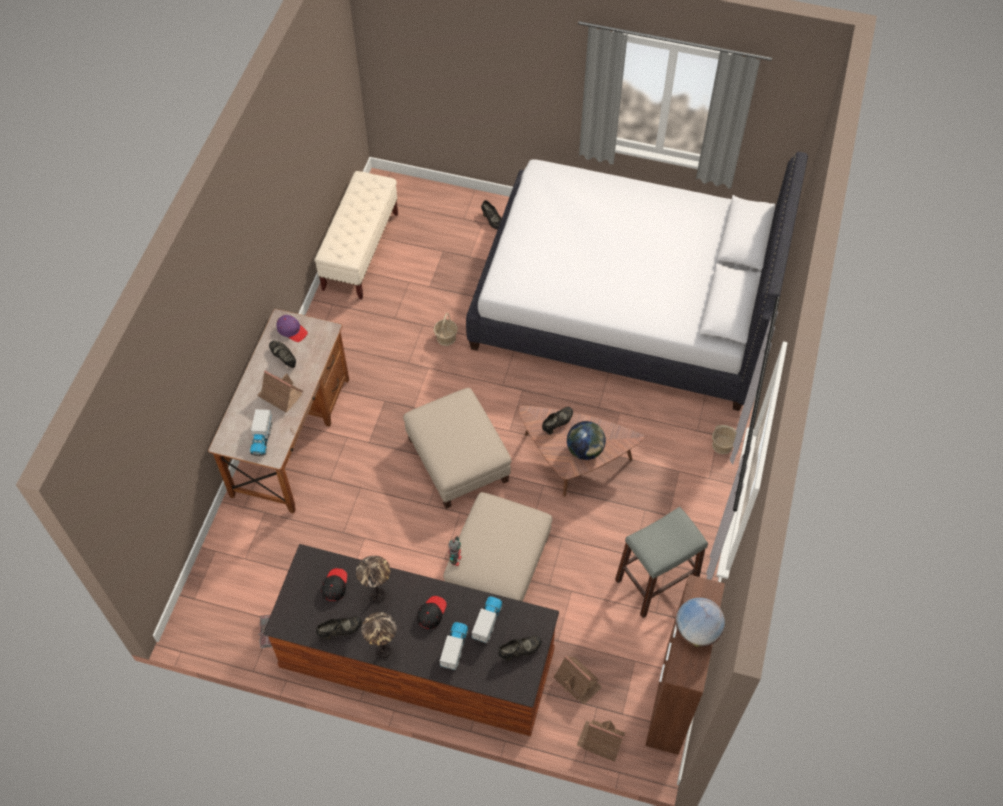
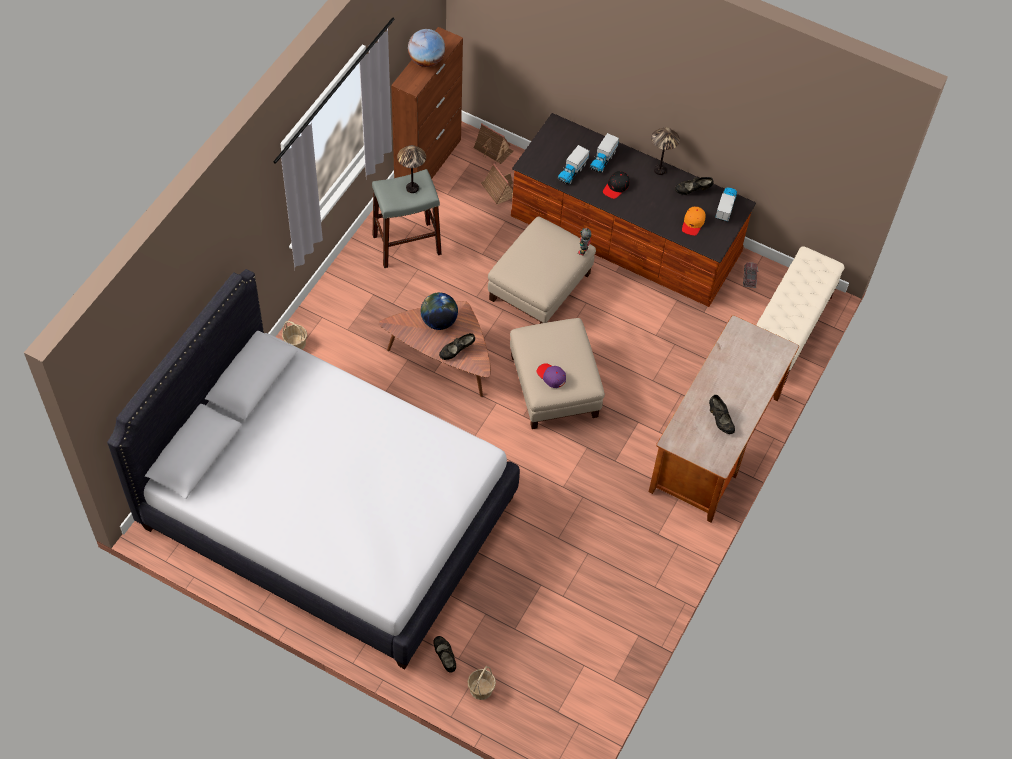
camera: 170 degrees left, 0 degrees up
toy truck [250,409,272,456] -> toy truck moved to [715,187,737,221]
toy house [257,371,304,412] -> none
purple cap [277,315,308,342] -> purple cap moved to [537,363,566,388]
beige bench [314,171,398,299] -> beige bench moved to [756,246,844,384]
black cap [321,568,347,601] -> orange cap [682,207,706,236]
table lamp [356,556,391,602] -> table lamp moved to [397,145,426,193]
basket [434,313,458,346] -> basket moved to [467,666,496,700]
black shoe [498,636,542,661] -> none

